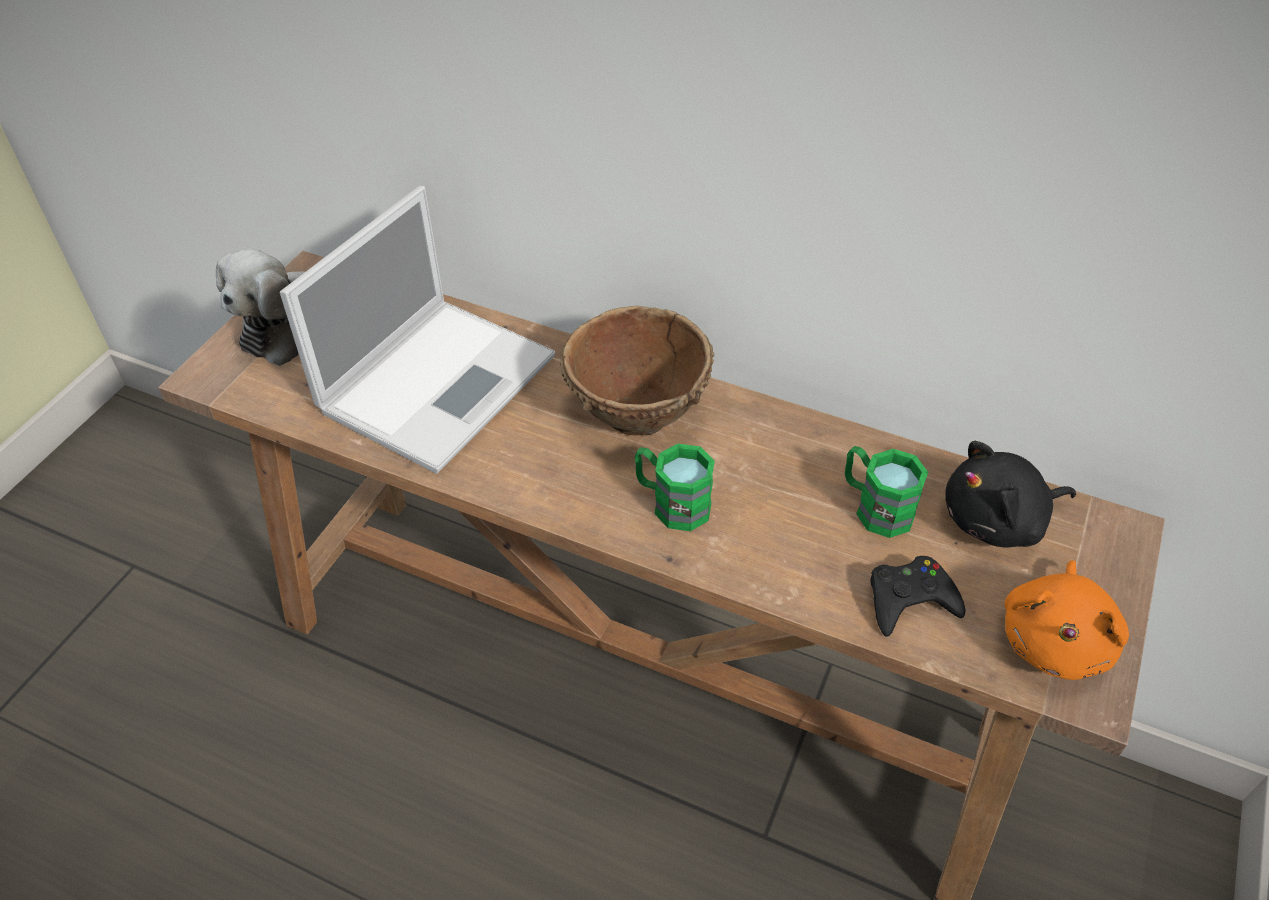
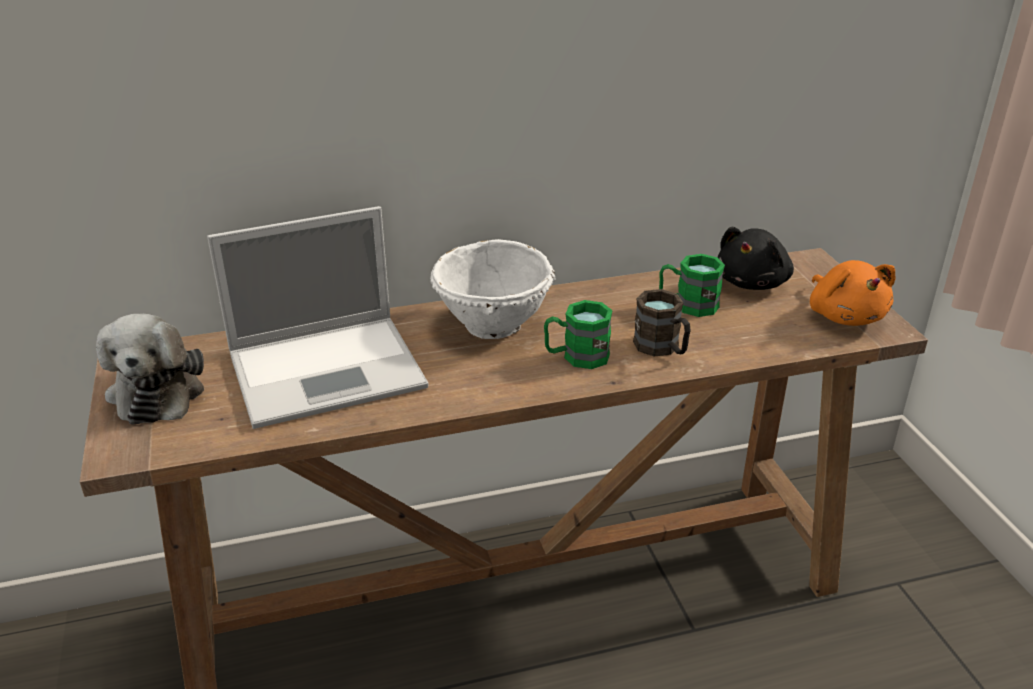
camera: 40 degrees left, 15 degrees down
laptop [280,186,555,474] -> laptop turned 75 degrees clockwise [207,206,428,429]
brown bowl [560,306,714,436] -> white bowl [430,239,556,339]
black game controller [871,556,966,637] -> none
none -> brown mug [633,289,691,356]

